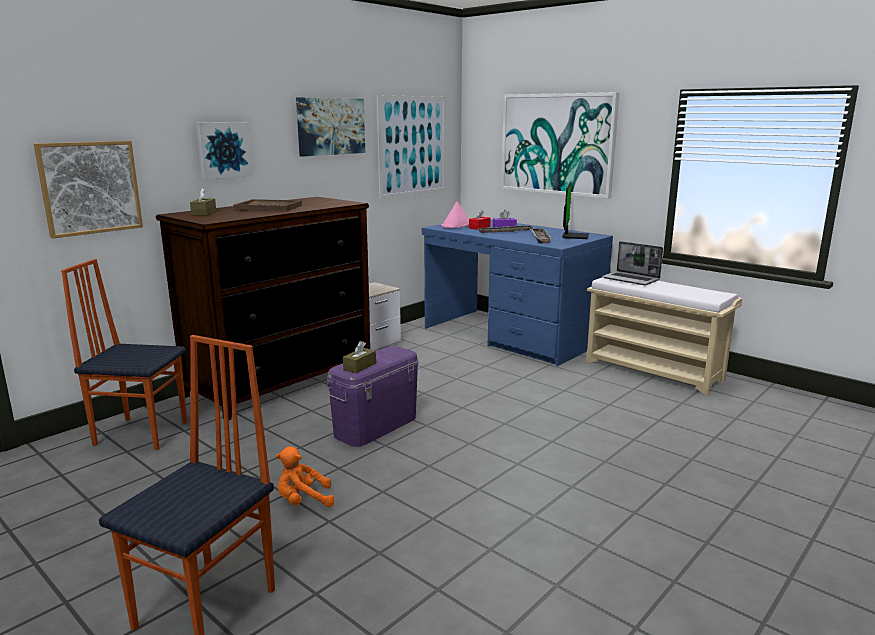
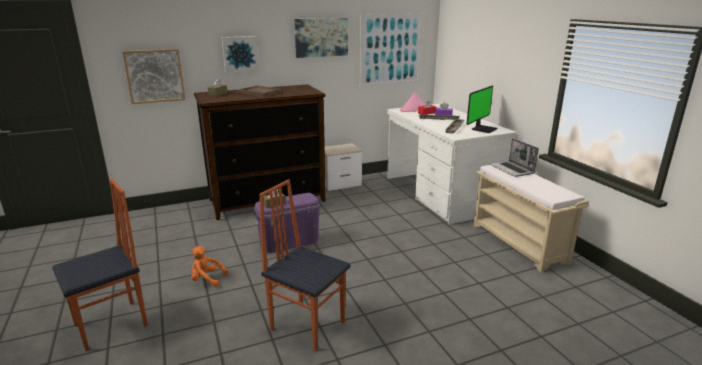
camera: 25 degrees right, 5 degrees up
chair [61,259,188,450] -> chair moved to [259,179,350,351]
blue desk [422,220,613,366] -> white desk [387,104,516,224]
picture [501,92,619,199] -> none

